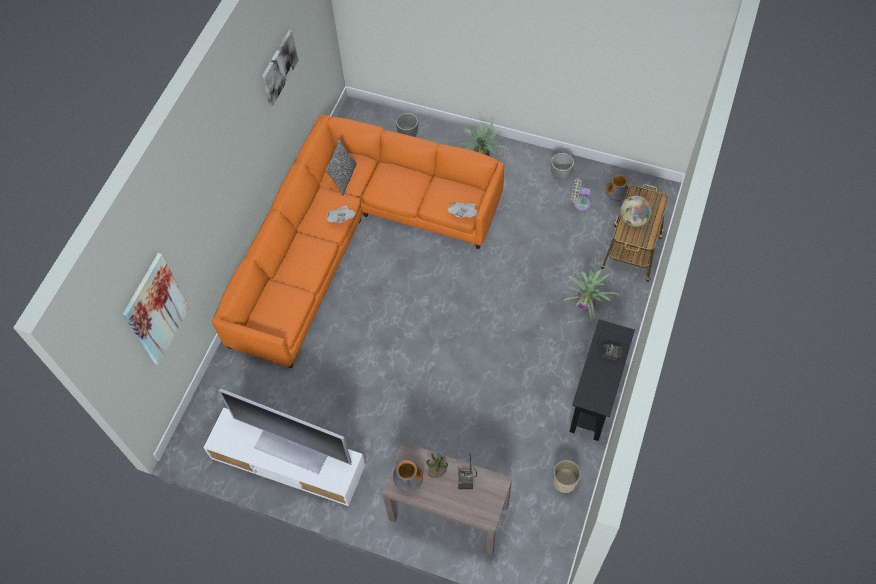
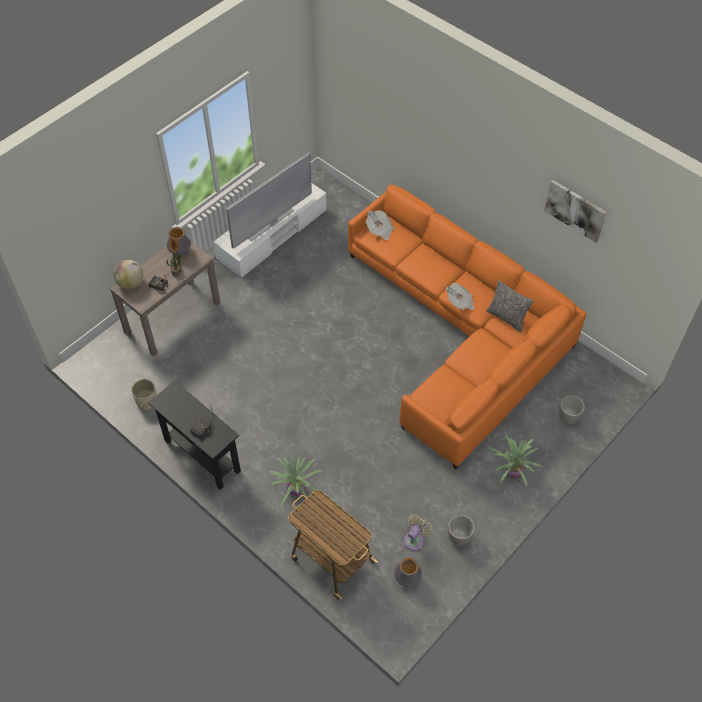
camera: 110 degrees right, 5 degrees down
picture [123,253,190,365] -> none
newspaper [448,202,478,217] -> newspaper moved to [366,210,394,240]
globe [620,196,652,227] -> globe moved to [113,260,143,289]

